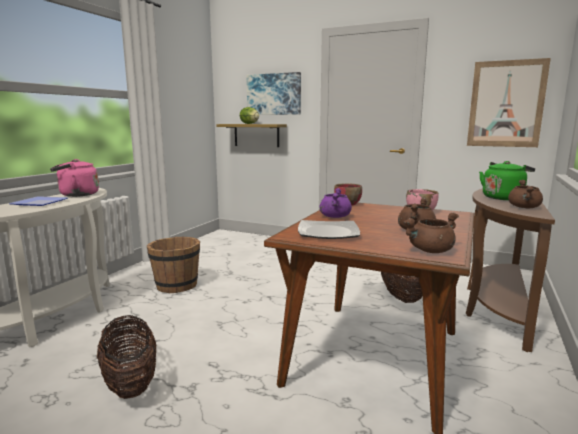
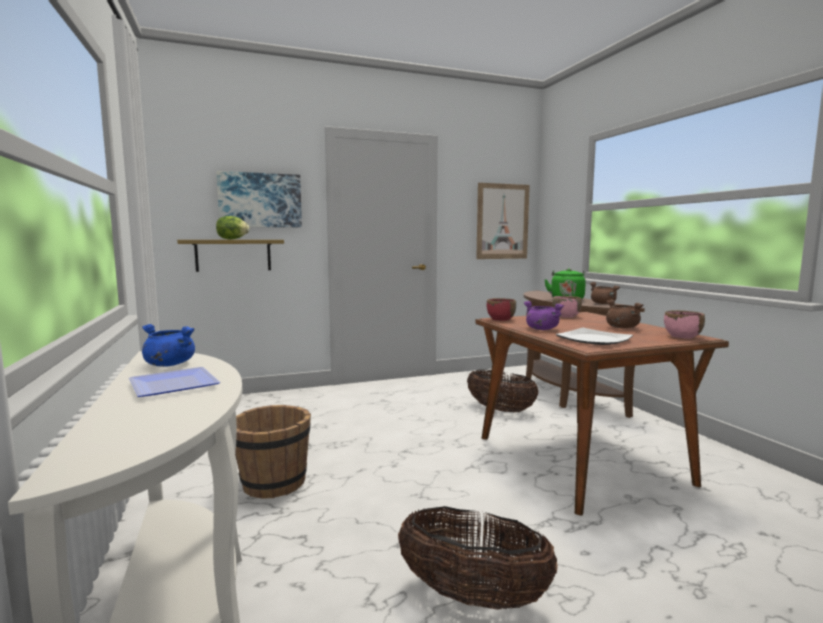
camera: 45 degrees left, 5 degrees down
pink kettle [50,159,99,197] -> blue cooking pot [142,324,195,367]
brown cooking pot [403,212,459,253] -> pink bowl [664,310,705,338]

